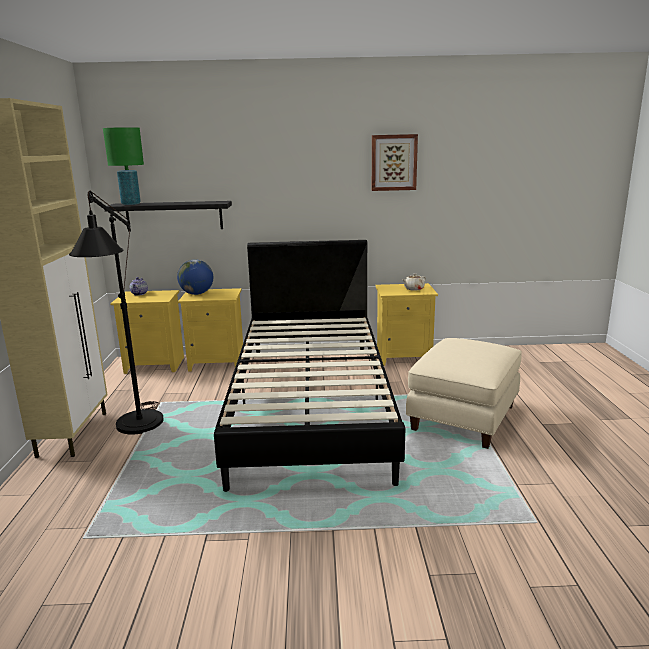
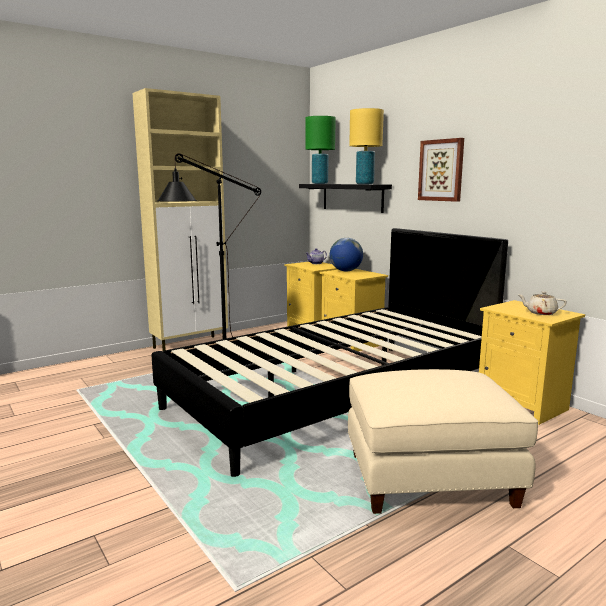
camera: 55 degrees right, 5 degrees down
picture [372,134,418,191] -> picture moved to [418,138,464,202]
none -> yellow table lamp [349,108,384,184]

